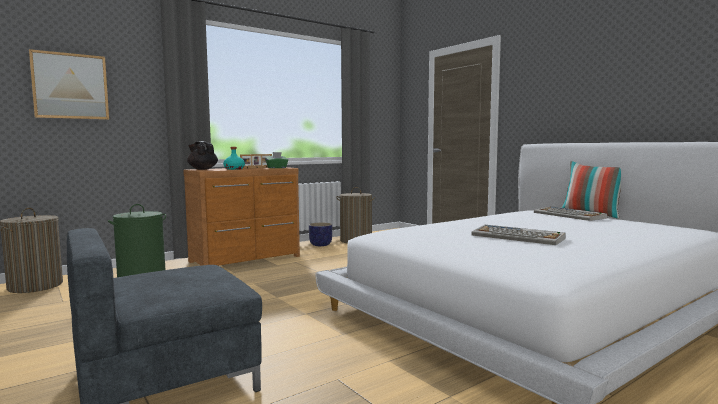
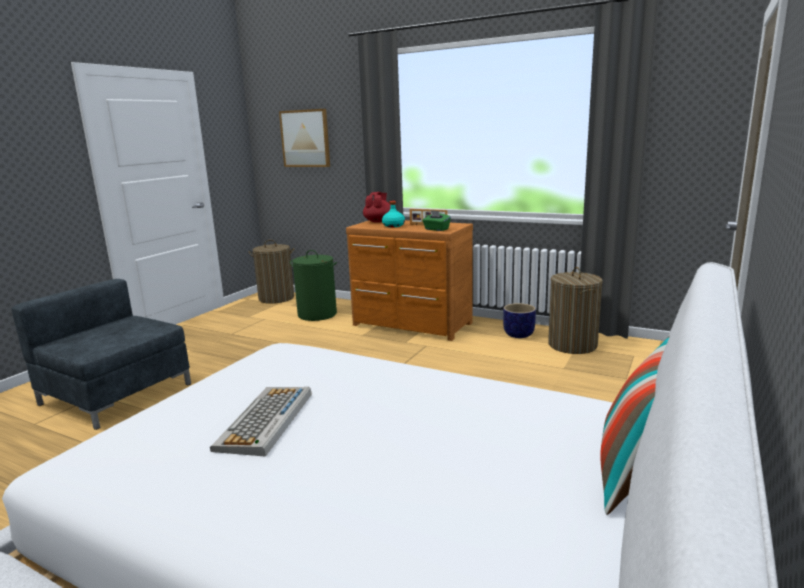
camera: 65 degrees right, 10 degrees up
black teapot [187,141,218,170] -> red teapot [363,192,391,223]
keyboard [534,206,607,221] -> none

